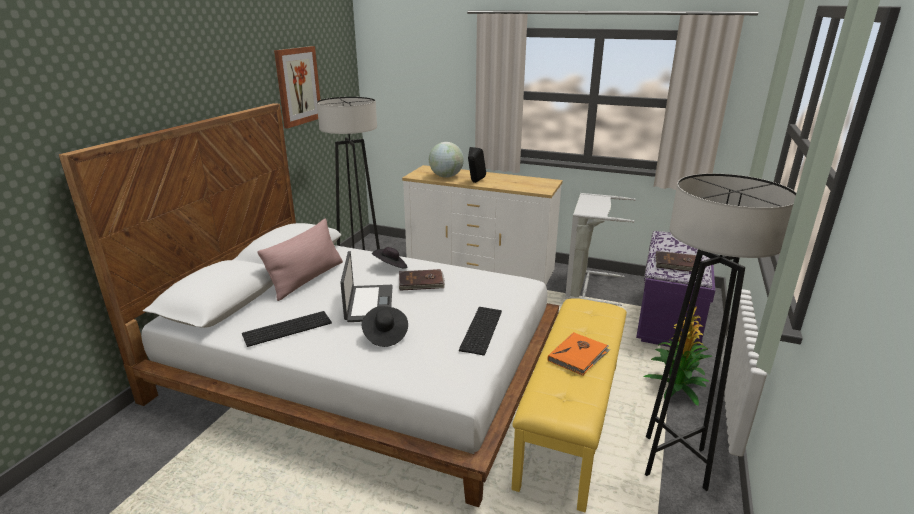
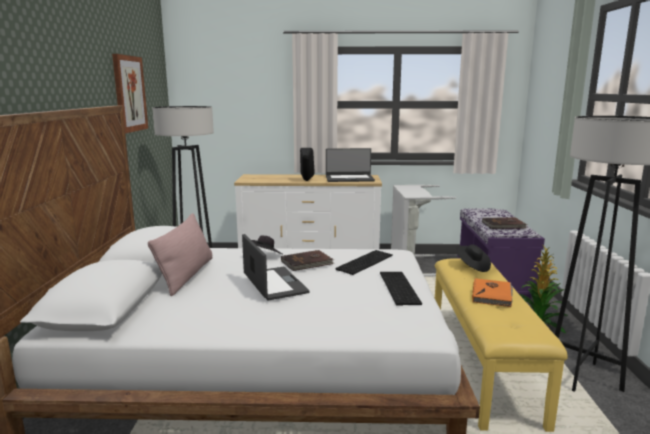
camera: 20 degrees left, 10 degrees down
keyboard [242,311,332,347] -> keyboard moved to [335,250,393,275]
black hat [362,306,408,347] -> black hat moved to [456,244,491,272]
globe [429,142,464,178] -> none
none -> laptop [326,148,375,182]

